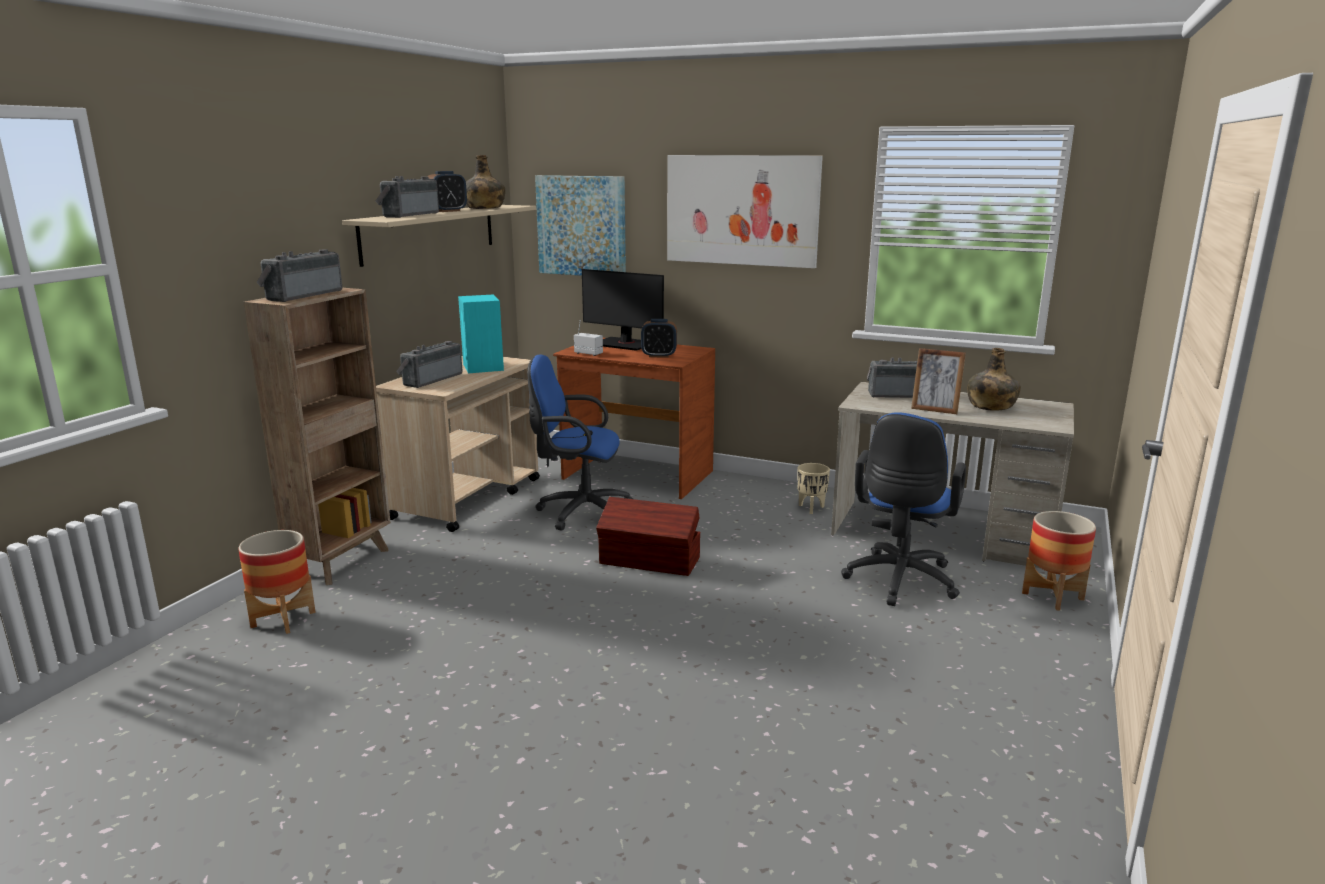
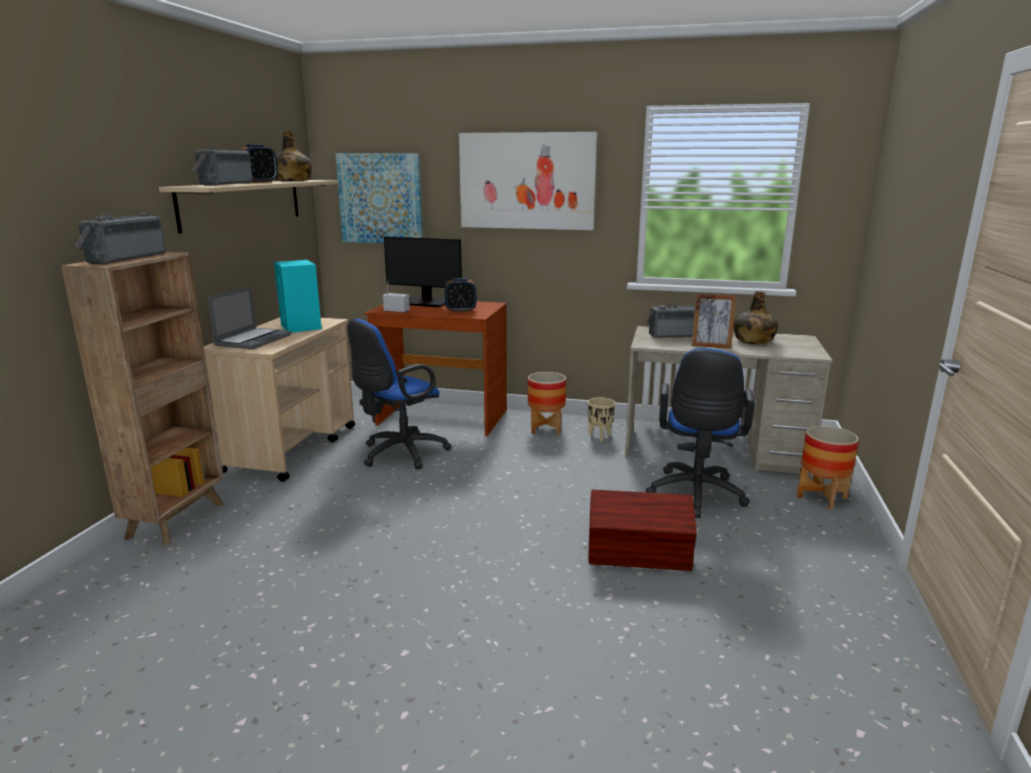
camera: 10 degrees left, 0 degrees up
planter [238,530,316,634] -> planter moved to [528,372,566,435]
radio [396,341,463,388] -> laptop [207,286,292,349]
blue office chair [527,355,633,531] -> blue office chair turned 45 degrees counterclockwise [347,319,451,469]
brown storage box [596,497,700,576] -> brown storage box moved to [589,490,697,571]

